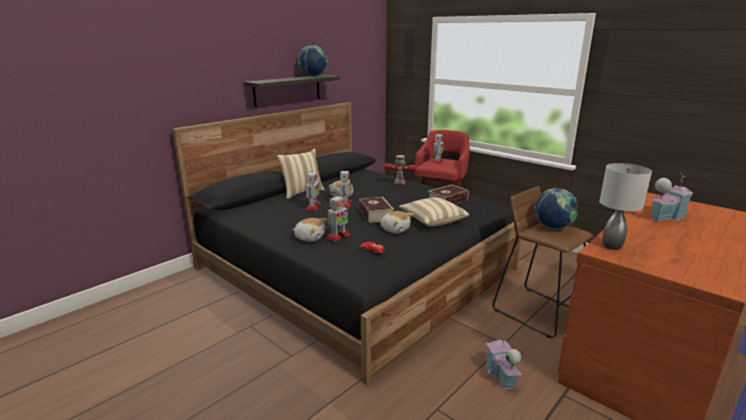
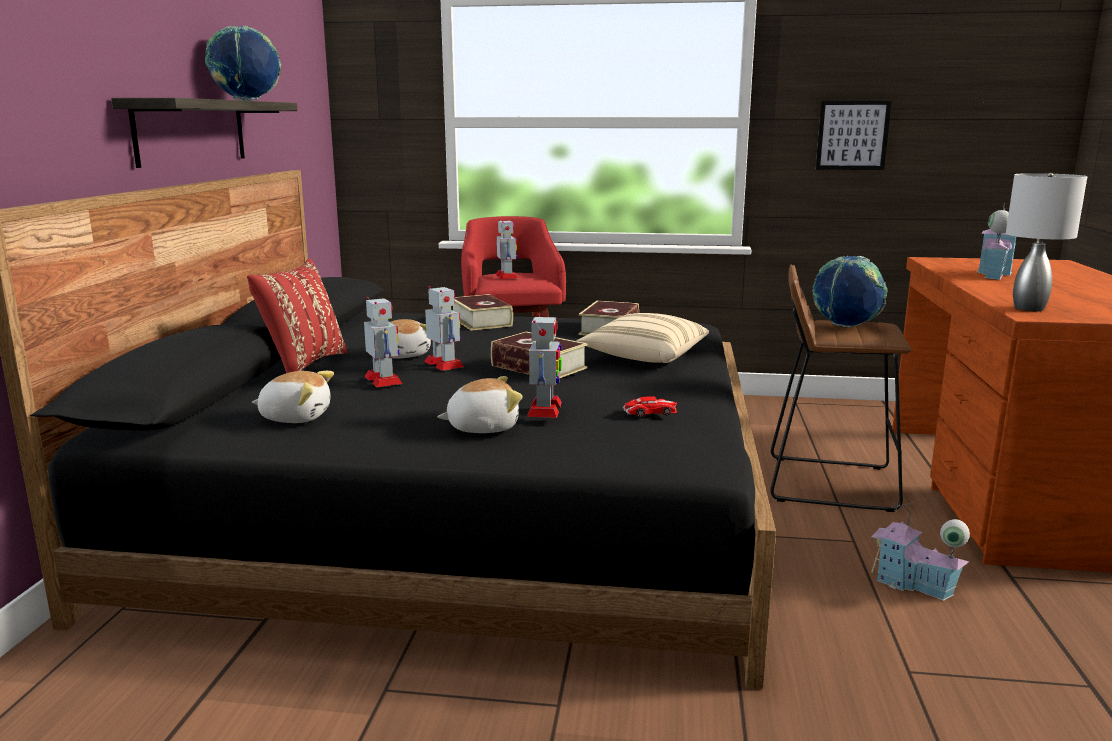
camera: 35 degrees left, 5 degrees down
beige pillow [277,148,325,199] -> red pillow [247,259,348,373]
plush toy [381,211,414,233] -> plush toy moved to [252,371,334,423]
toy robot [384,155,417,186] -> book [453,294,513,331]
none -> picture [816,101,892,170]

